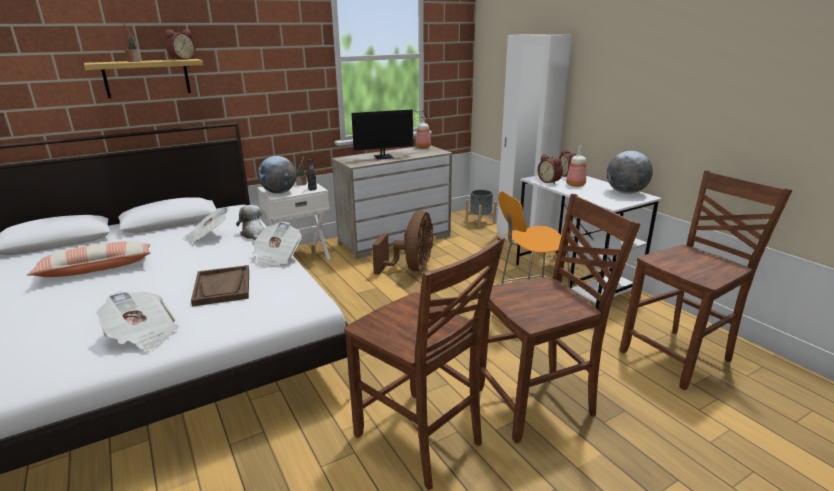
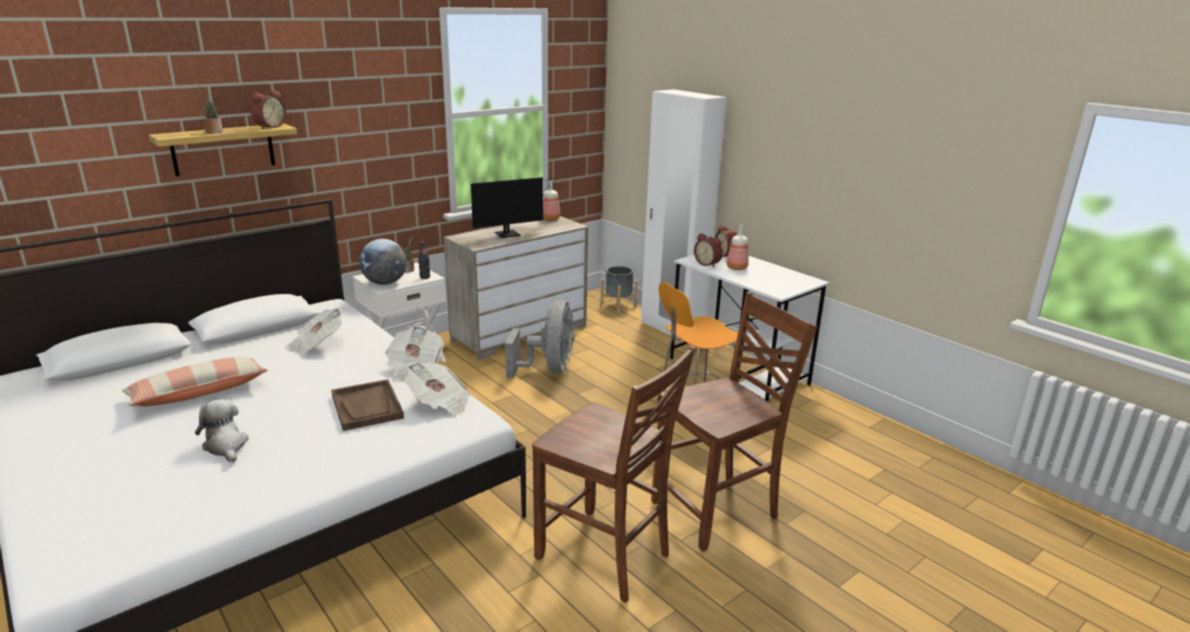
camera: 10 degrees left, 0 degrees up
newspaper [96,291,179,352] -> newspaper moved to [404,362,471,415]
plush toy [236,205,264,241] -> plush toy moved to [195,399,249,463]
brown fan [372,211,433,275] -> grey fan [505,300,575,379]
globe [607,151,653,194] -> none
brown chair [620,170,792,390] -> none

